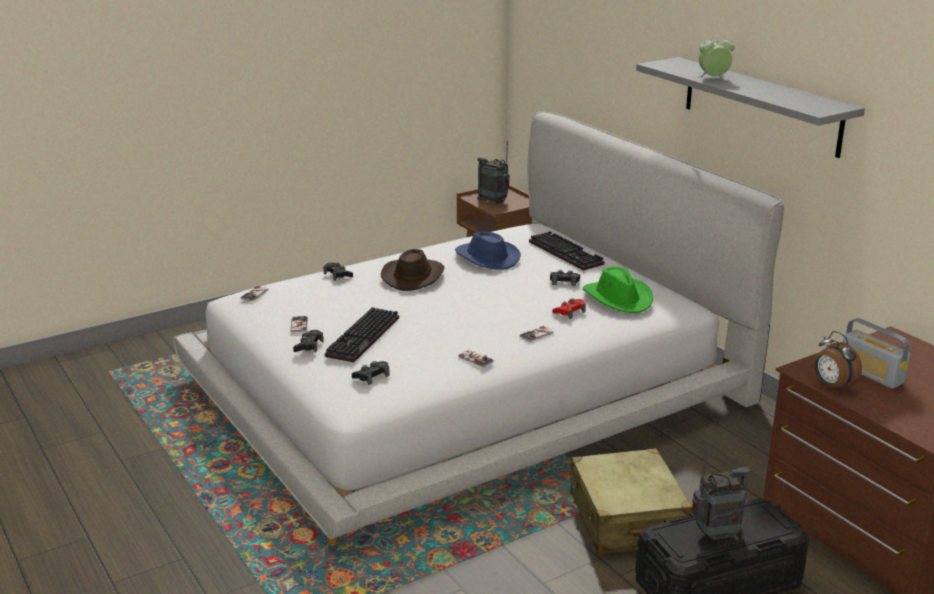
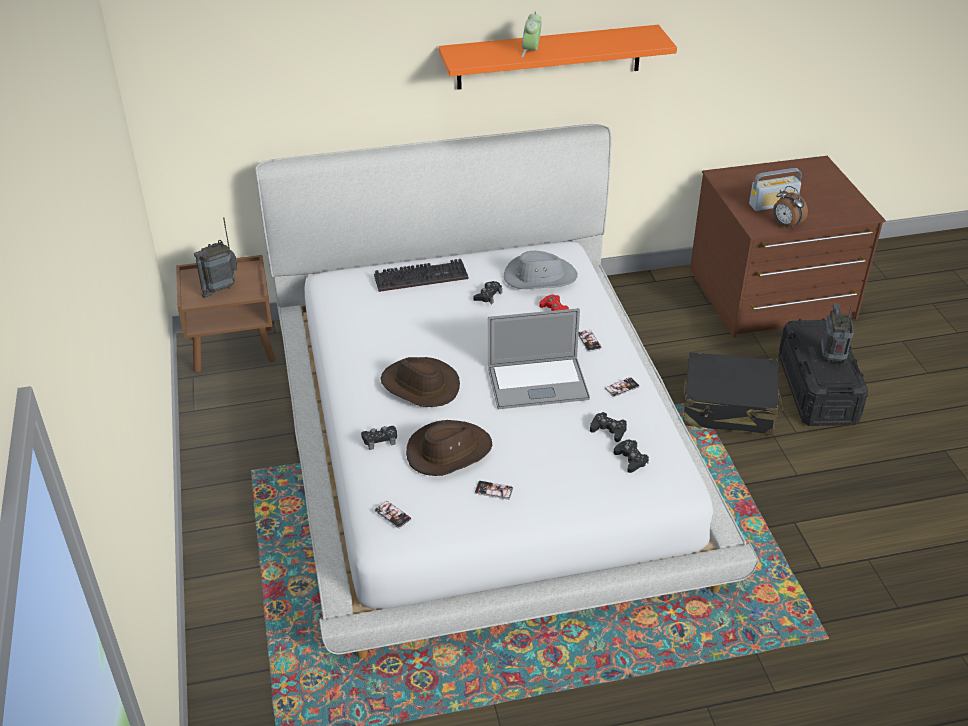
camera: 70 degrees left, 15 degrees up
black game controller [293,330,324,352] -> black game controller moved to [590,412,627,442]
keyboard [325,307,399,362] -> none
blue hat [455,232,521,270] -> none
beige suitcase [571,448,692,554] -> black suitcase [683,352,783,435]
green hat [583,267,653,313] -> grey hat [504,251,578,289]
grey shelf [636,57,865,158] -> orange shelf [439,25,677,90]
alarm clock [814,331,862,392] -> alarm clock turned 60 degrees clockwise [773,186,808,229]
none -> brown hat [406,420,492,476]
none -> laptop [488,308,590,409]

